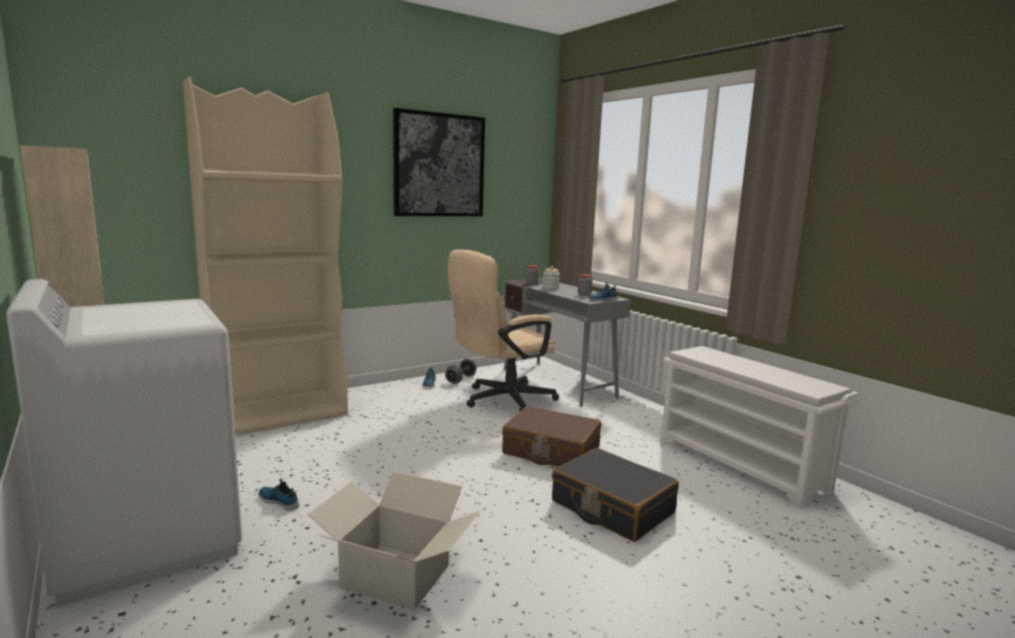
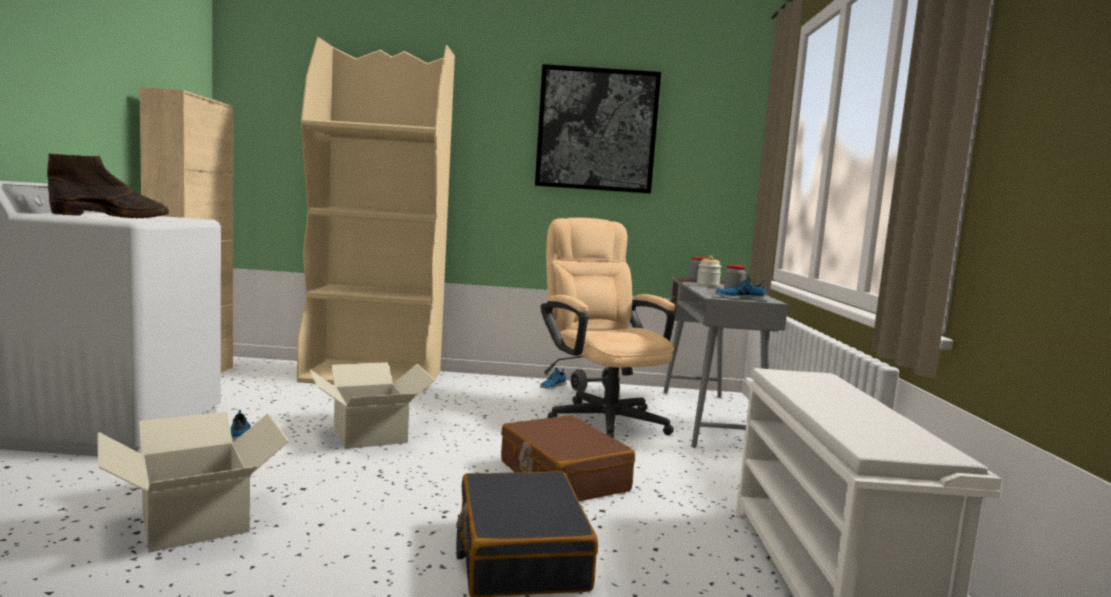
camera: 35 degrees right, 5 degrees down
beige office chair [448,250,559,412] -> beige office chair turned 60 degrees clockwise [541,218,675,438]
none -> brown boot [47,153,169,218]
none -> cardboard box [309,362,435,449]

